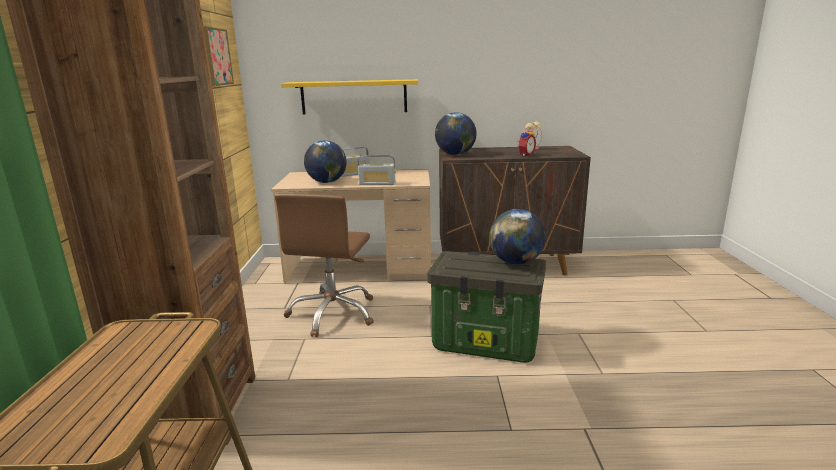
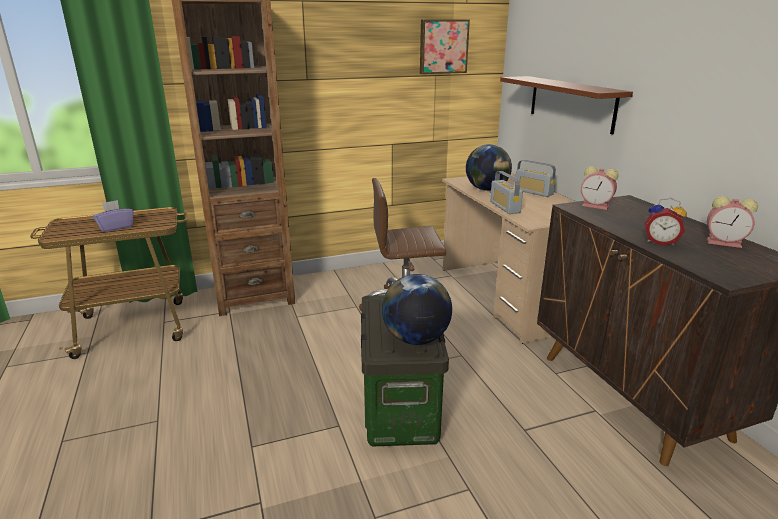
camera: 70 degrees right, 5 degrees up
yellow shelf [281,79,418,114] -> brown shelf [500,76,633,134]
globe [435,112,477,155] -> alarm clock [581,166,618,210]
none -> purple tissue box [93,200,133,232]

